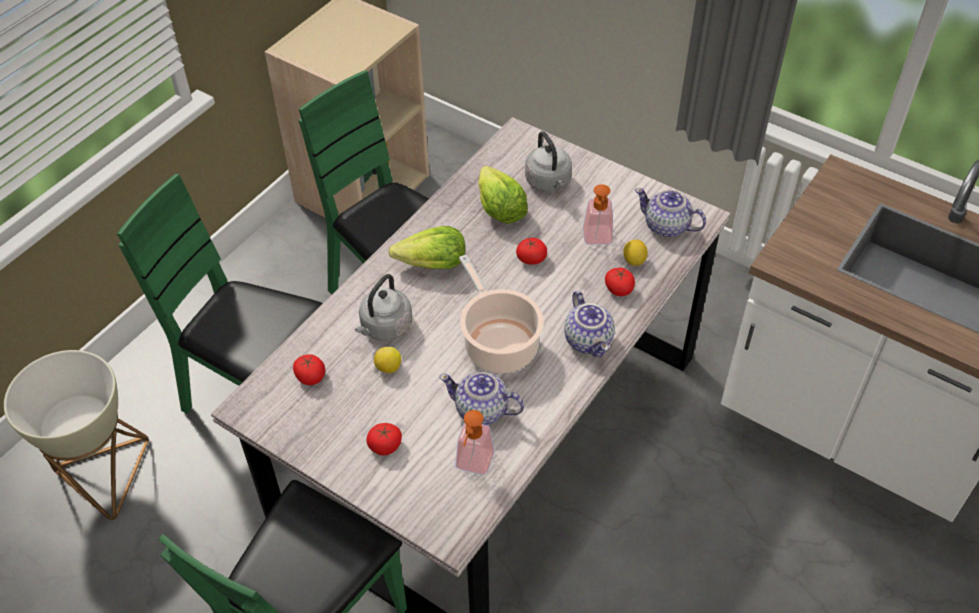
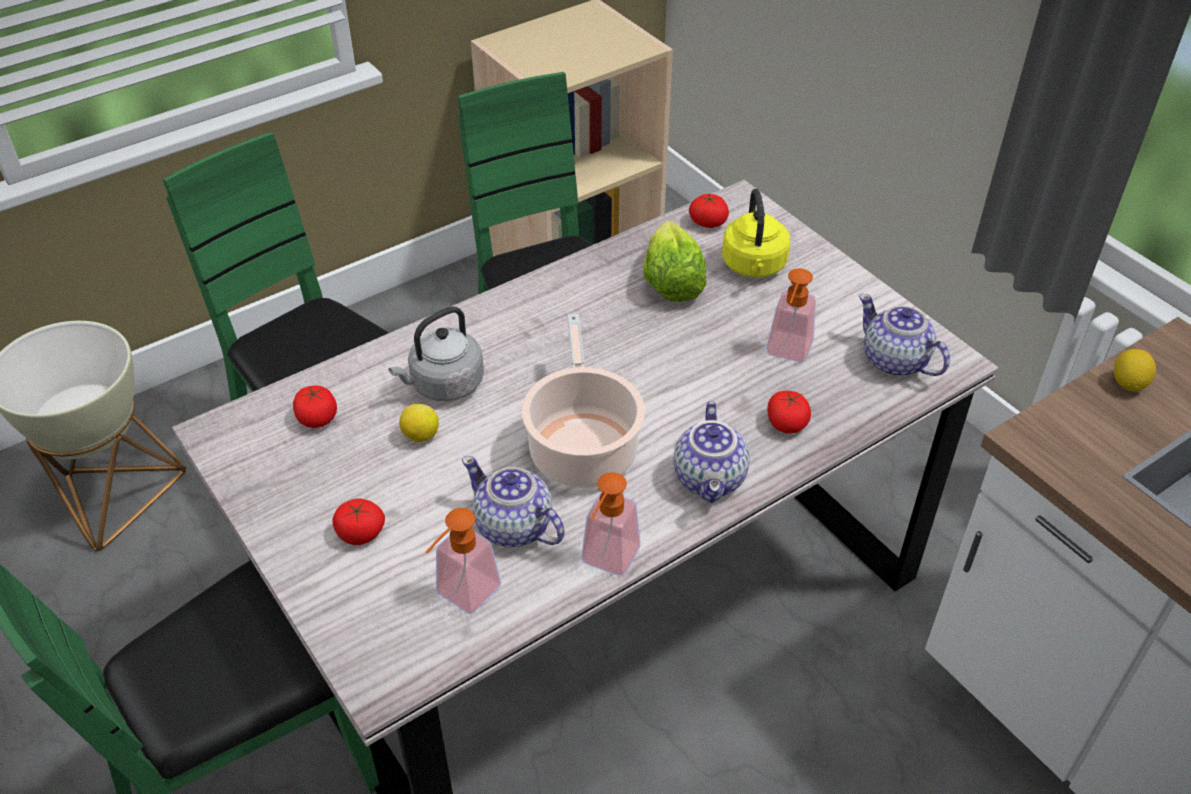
camera: 20 degrees right, 5 degrees down
lettuce [389,226,465,269] -> none
tomato [516,238,547,265] -> tomato moved to [689,194,729,228]
grey kettle [525,131,572,192] -> yellow kettle [722,189,790,278]
lemon [623,240,648,266] -> lemon moved to [1114,349,1156,392]
none -> soap dispenser [581,472,641,576]

